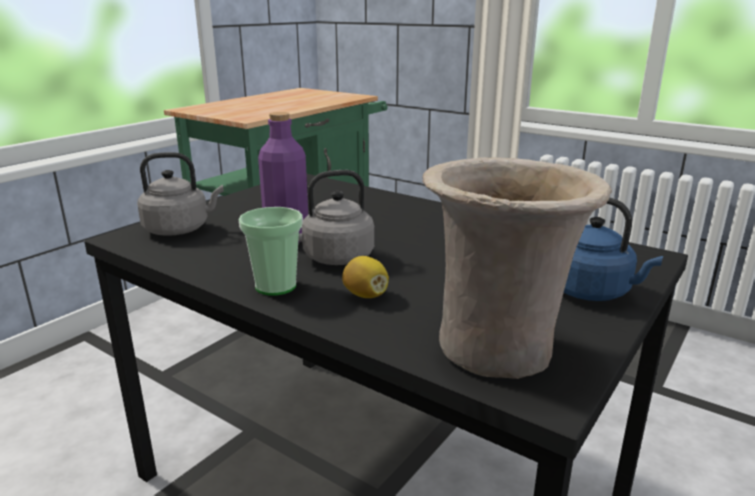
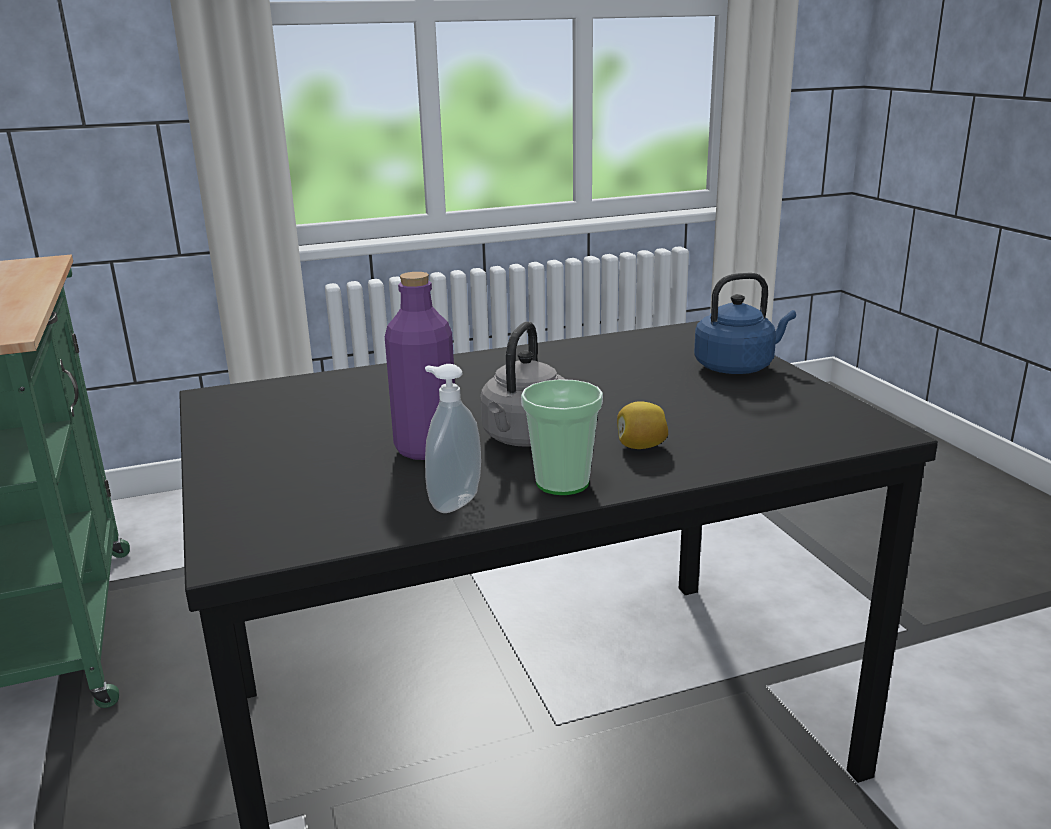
camera: 55 degrees left, 0 degrees up
grey kettle [137,152,224,236] -> none
beige vase [422,157,612,379] -> none
none -> soap dispenser [425,364,481,513]

